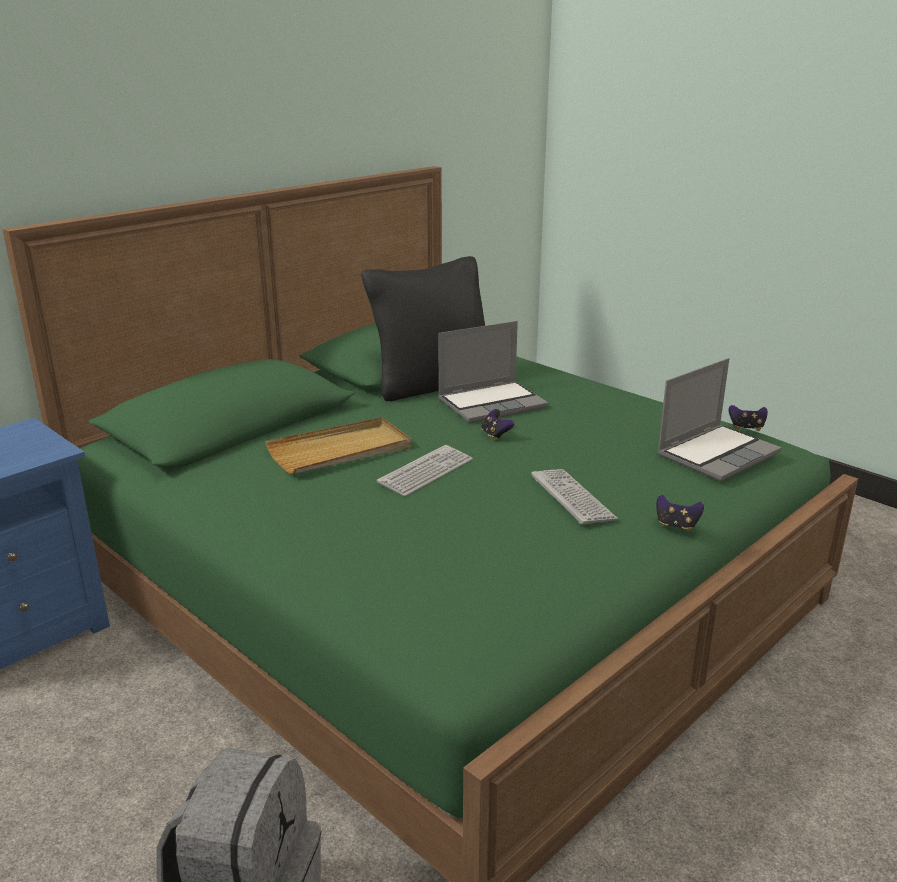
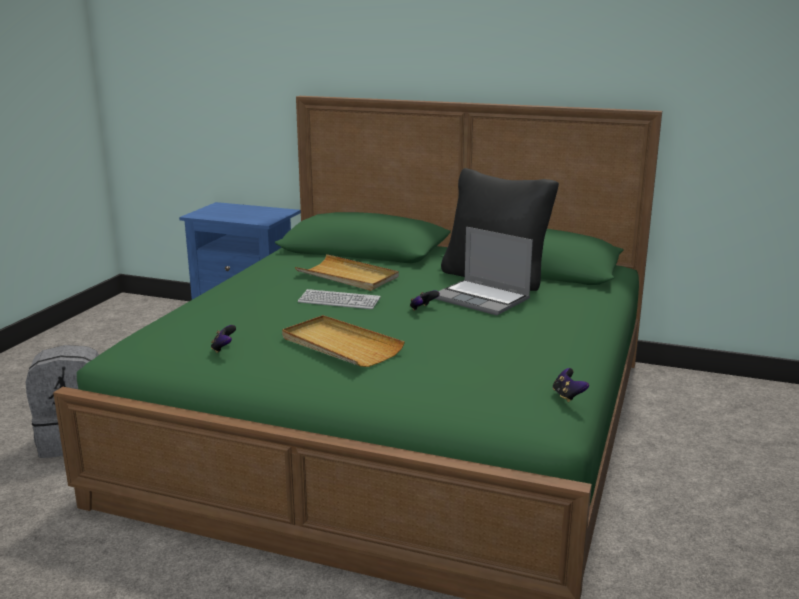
camera: 65 degrees right, 5 degrees down
keyboard [531,469,618,525] -> beige tray [282,315,405,367]
game controller [656,495,704,531] -> game controller moved to [211,325,236,353]
laptop [657,358,782,481] -> none

